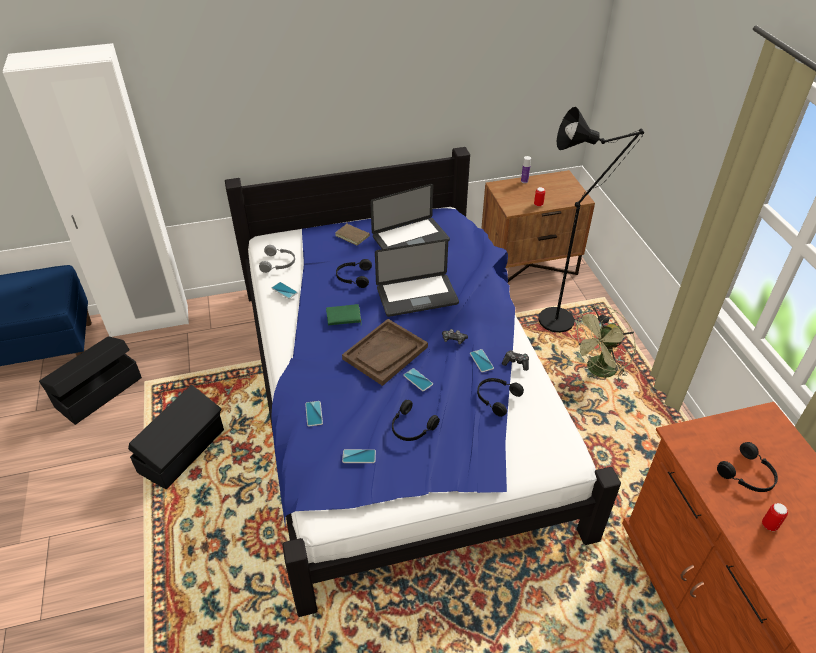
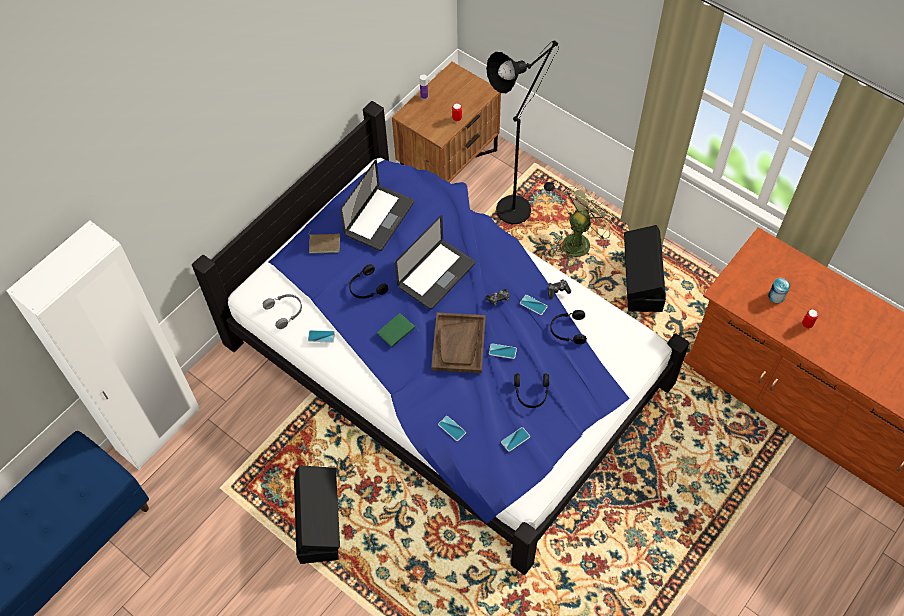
camera: 35 degrees left, 15 degrees up
black storage box [39,336,142,425] -> black storage box moved to [624,225,666,312]
green fan [570,305,636,382] -> green fan turned 150 degrees counterclockwise [553,184,617,257]
black headphones [717,442,778,492] -> can [768,278,790,303]

